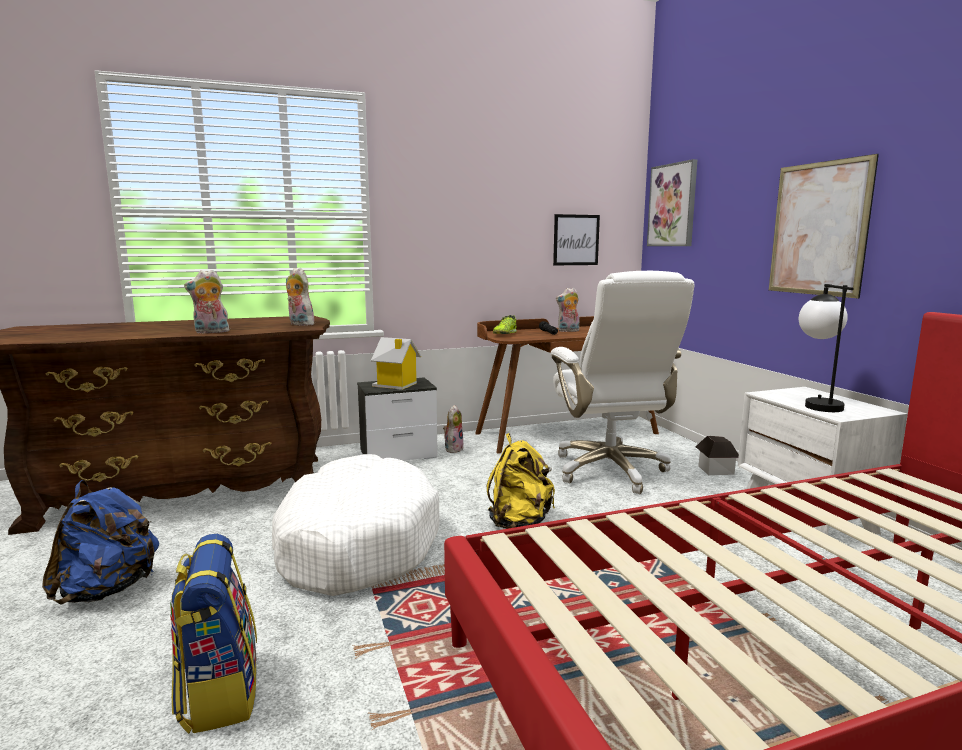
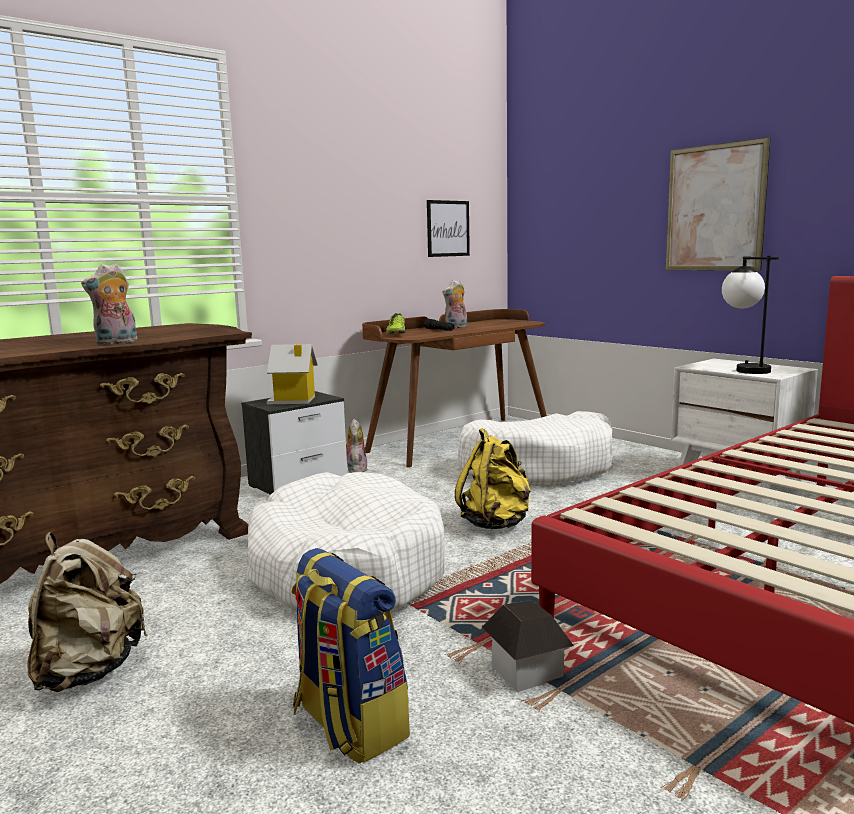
camera: 20 degrees left, 0 degrees up
blue backpack [42,480,159,604] -> beige backpack [28,532,148,692]
plush toy [286,268,314,326] -> none
white office chair [551,271,695,494] -> white dog bed [457,411,613,487]
picture [647,159,698,246] -> none
toy house [696,436,739,475] -> toy house moved to [482,600,574,692]

